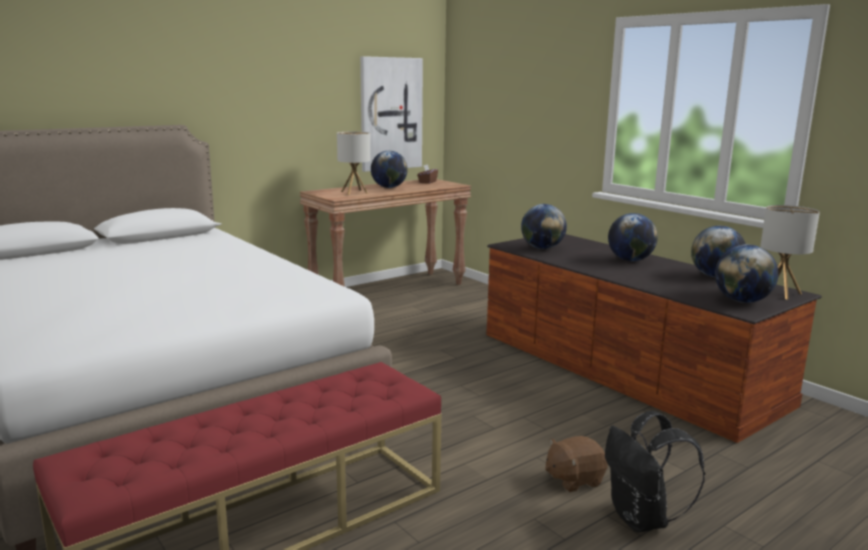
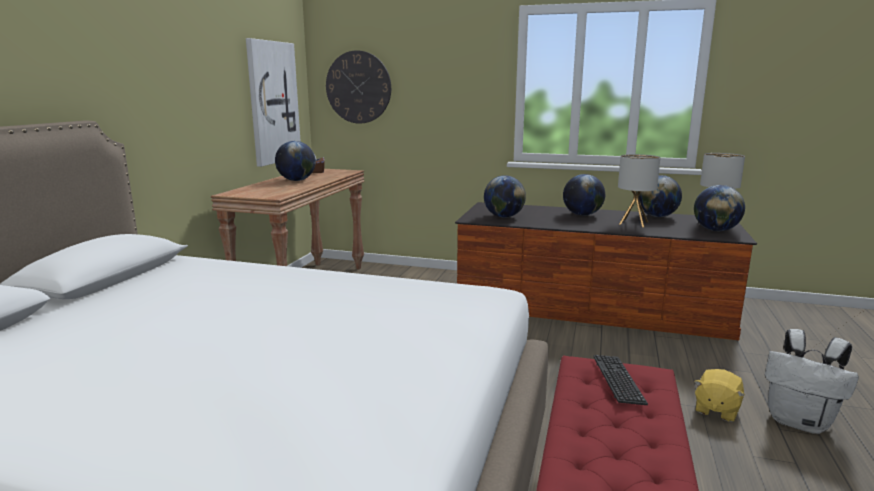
camera: 35 degrees left, 0 degrees up
table lamp [337,132,370,195] -> table lamp moved to [618,154,661,227]
brown plush toy [545,436,608,492] -> yellow plush toy [694,369,745,422]
black backpack [605,411,705,532] -> white backpack [765,329,859,434]
none -> wall clock [326,50,391,124]
none -> keyboard [594,355,648,405]

